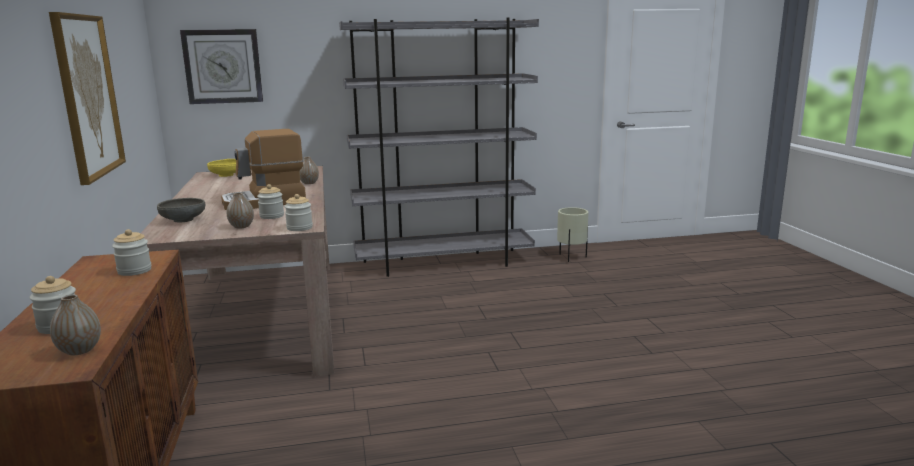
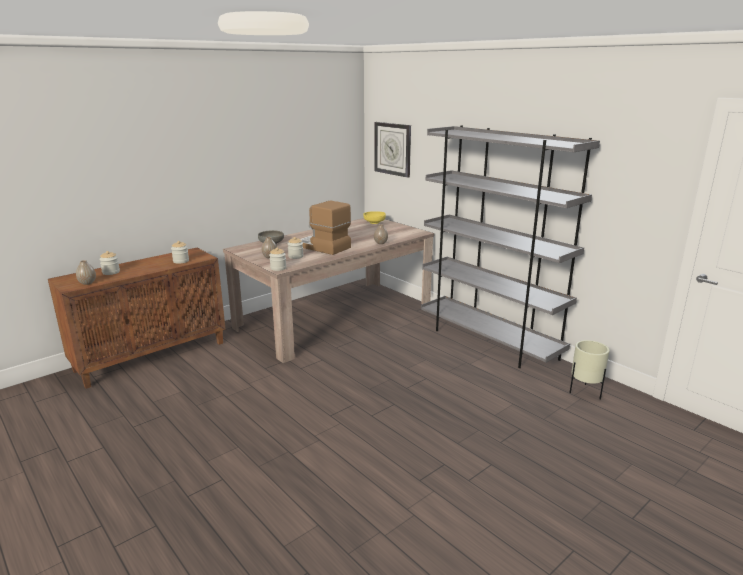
camera: 60 degrees right, 5 degrees up
picture [49,12,126,185] -> none

